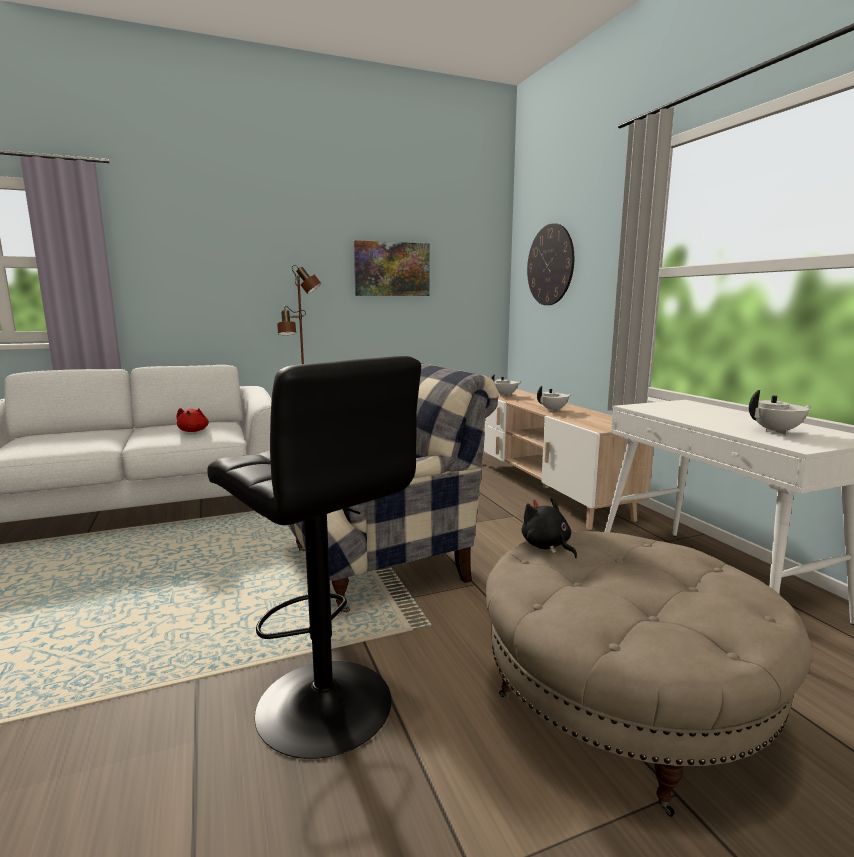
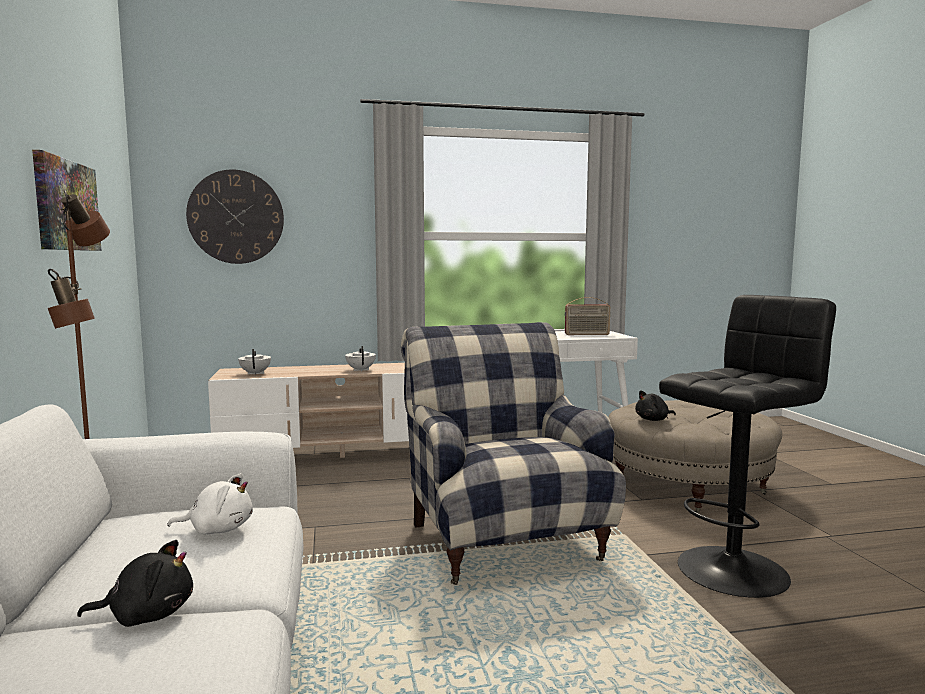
camera: 80 degrees left, 5 degrees down
red plush toy [176,408,209,432] -> white plush toy [167,473,253,534]
white teapot [749,390,813,435] -> radio [564,297,610,335]
none -> black plush toy [77,540,193,627]

